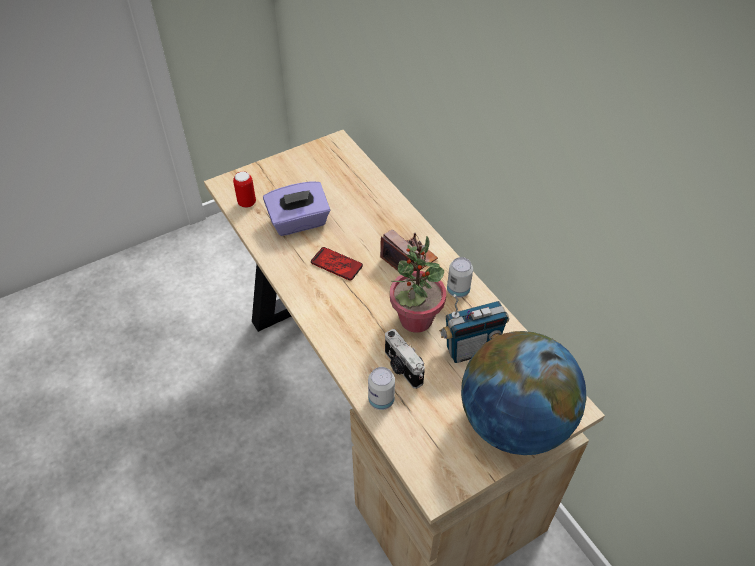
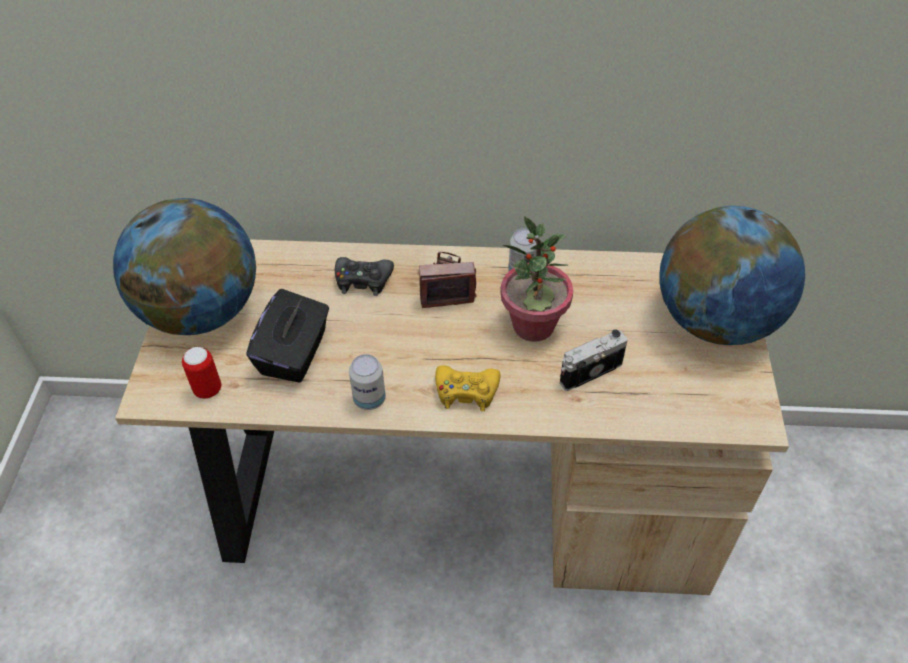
camera: 55 degrees left, 0 degrees up
purple tissue box [263,181,330,236] -> black tissue box [246,289,329,383]
phone [311,247,363,281] -> none
can [368,367,395,410] -> can moved to [349,354,386,410]
camera [385,329,425,389] -> camera turned 150 degrees clockwise [560,329,628,391]
radio [439,294,509,363] -> none
none -> globe [113,198,256,335]
none -> black game controller [335,257,394,296]
none -> yellow game controller [435,365,501,411]

